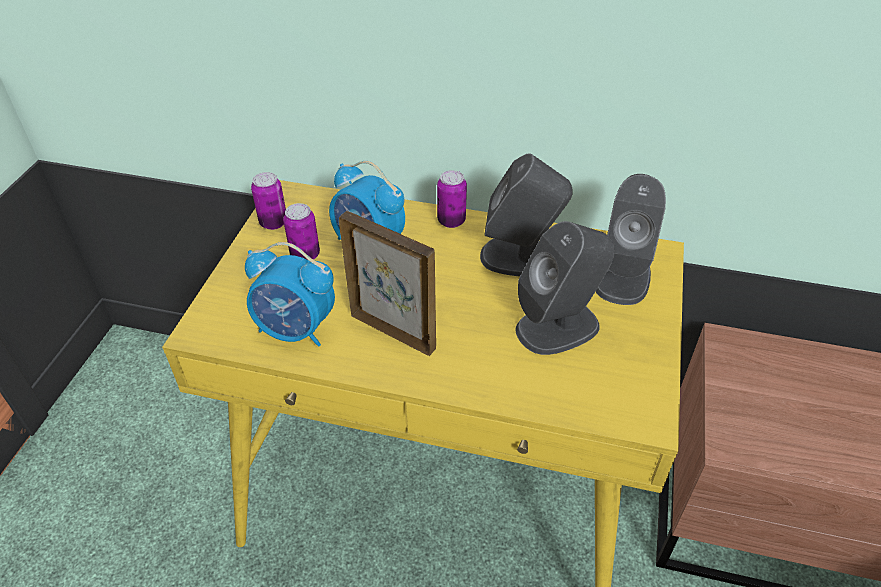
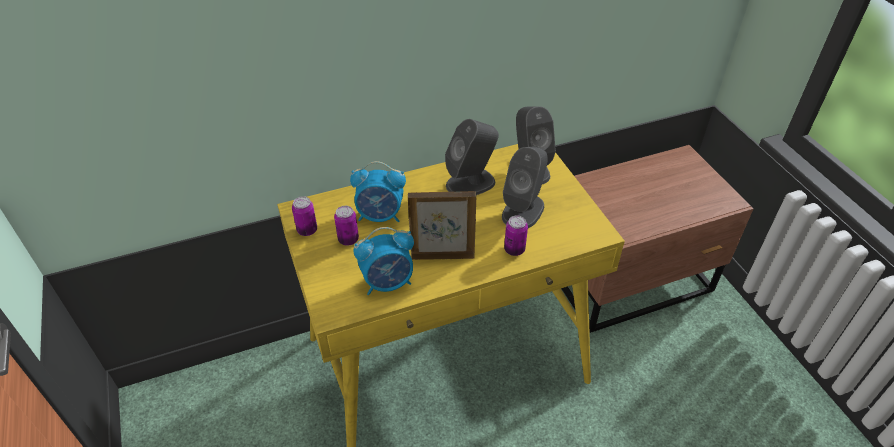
camera: 35 degrees left, 0 degrees up
can [437,170,467,228] -> can moved to [504,215,528,256]

